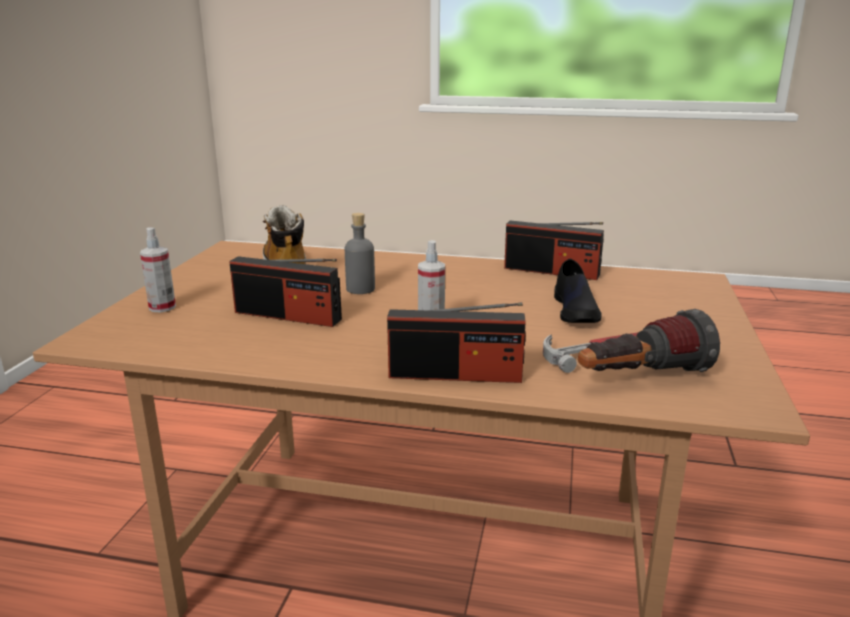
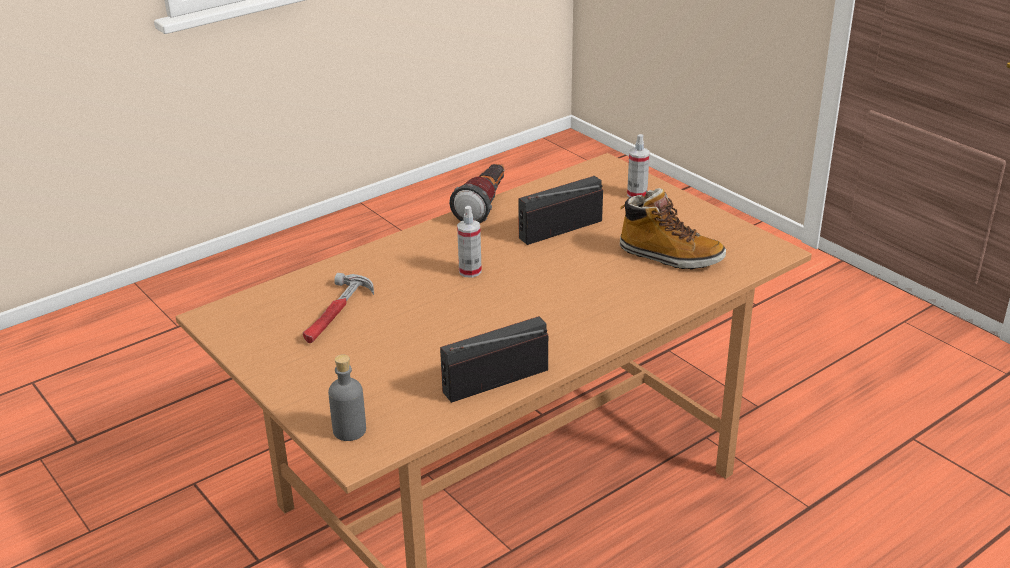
camera: 130 degrees right, 10 degrees up
grey bottle [345,213,375,294] -> grey bottle moved to [328,354,366,441]
radio [387,302,526,383] -> none
black shoe [554,259,602,323] -> none
flashlight [578,309,720,372] -> flashlight moved to [449,164,504,223]

